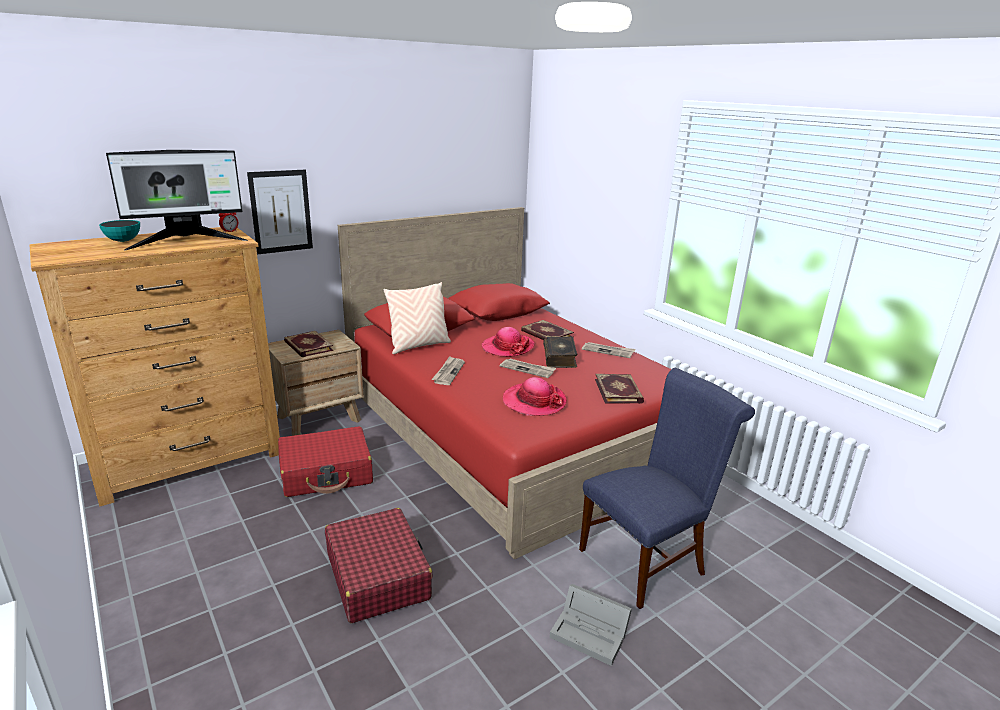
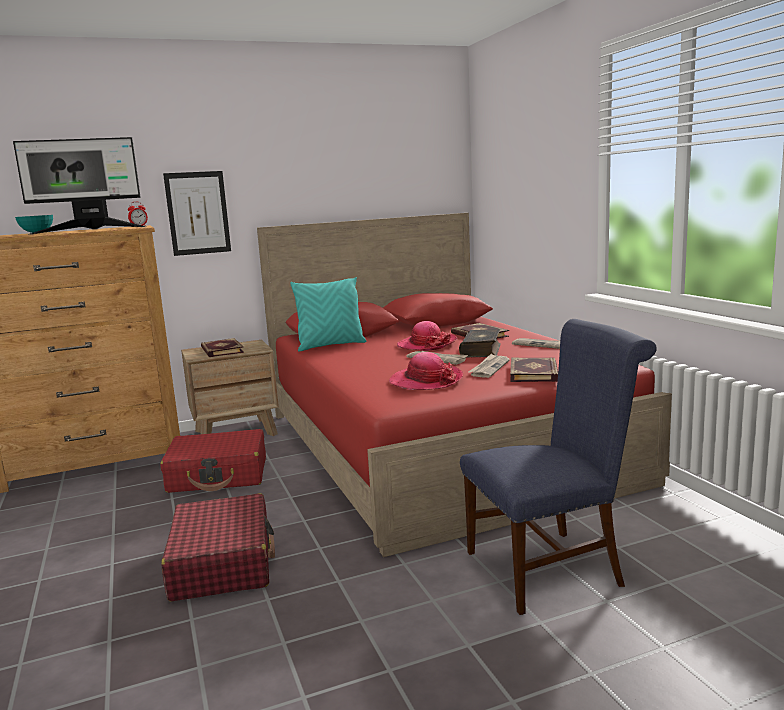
camera: 15 degrees right, 10 degrees down
beige pillow [384,282,451,354] -> turquoise pillow [290,277,366,351]
newspaper [431,356,465,385] -> newspaper moved to [468,354,510,378]
grey storage box [550,584,632,666] -> none

